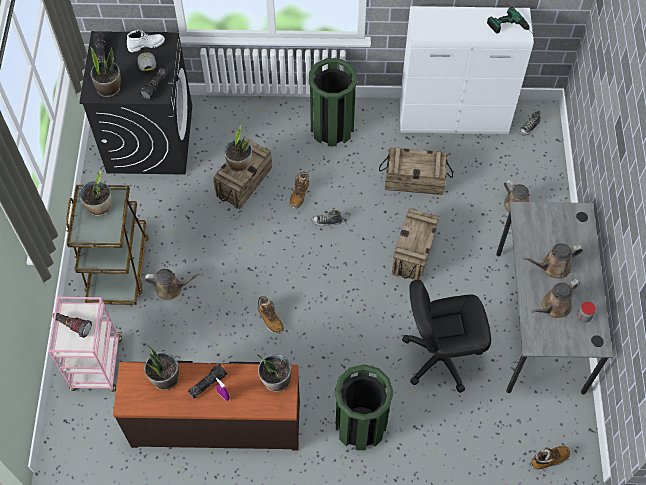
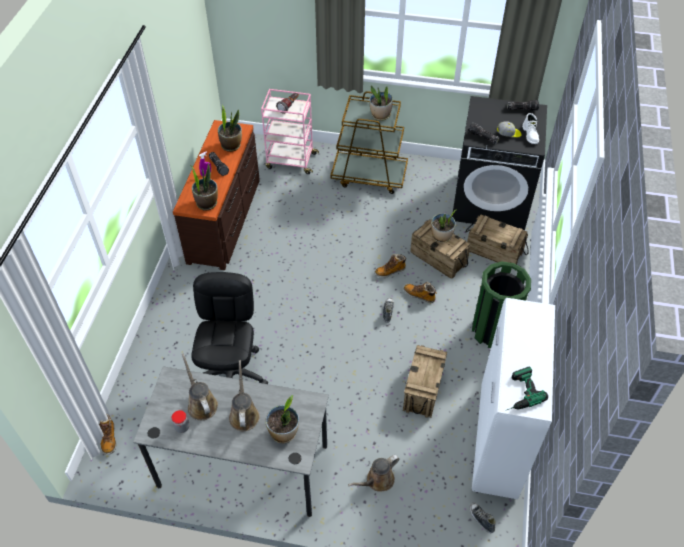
camera: 100 degrees right, 10 degrees down
potted plant [90,47,121,97] -> potted plant moved to [265,395,299,443]
brown watering can [145,269,203,300] -> none
boot [258,296,284,334] -> boot moved to [375,254,406,278]
green trash can [335,364,394,450] -> none
crate [392,208,440,280] -> crate moved to [465,214,529,264]

